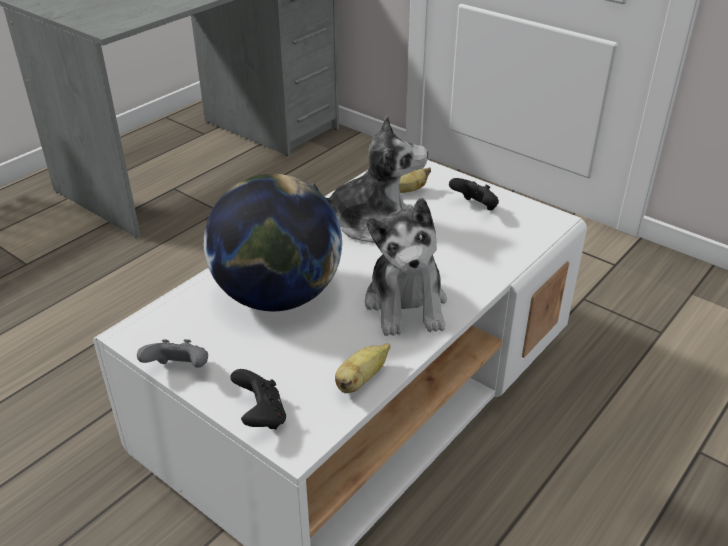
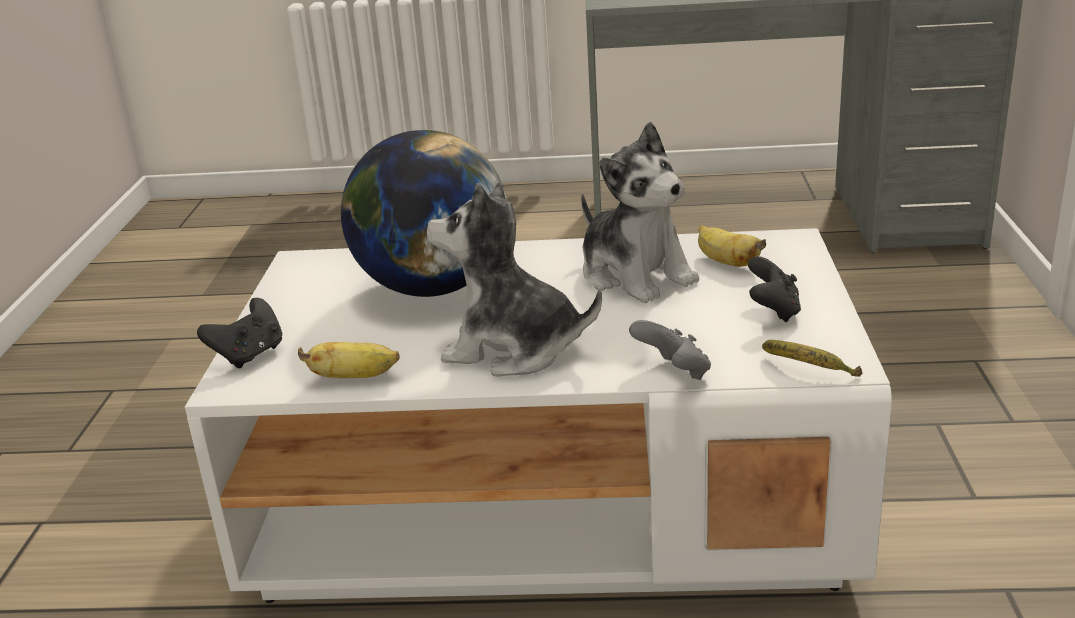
camera: 55 degrees right, 10 degrees down
grey game controller [137,339,208,368] -> grey game controller moved to [629,320,711,380]
plush toy [365,198,447,336] -> plush toy turned 60 degrees clockwise [427,182,602,377]
none -> banana [762,340,862,377]

